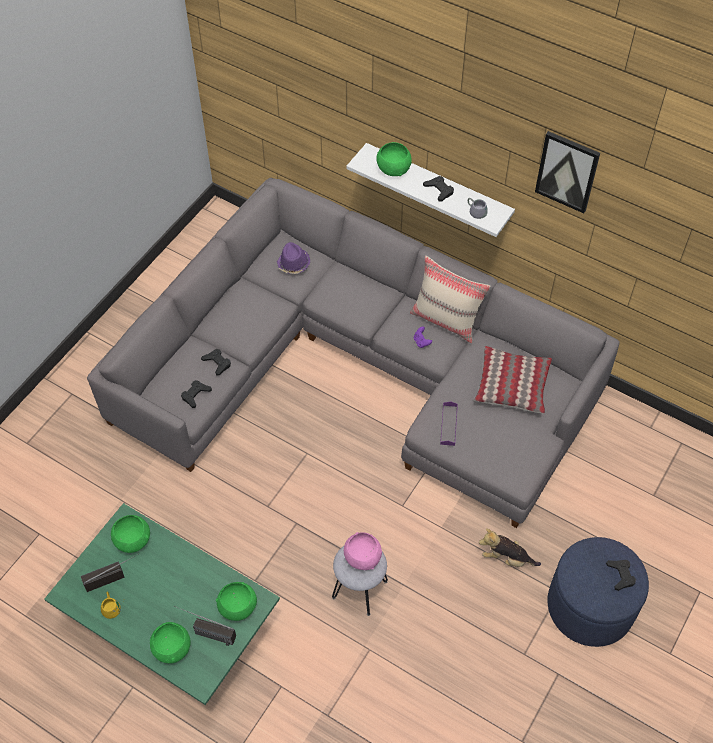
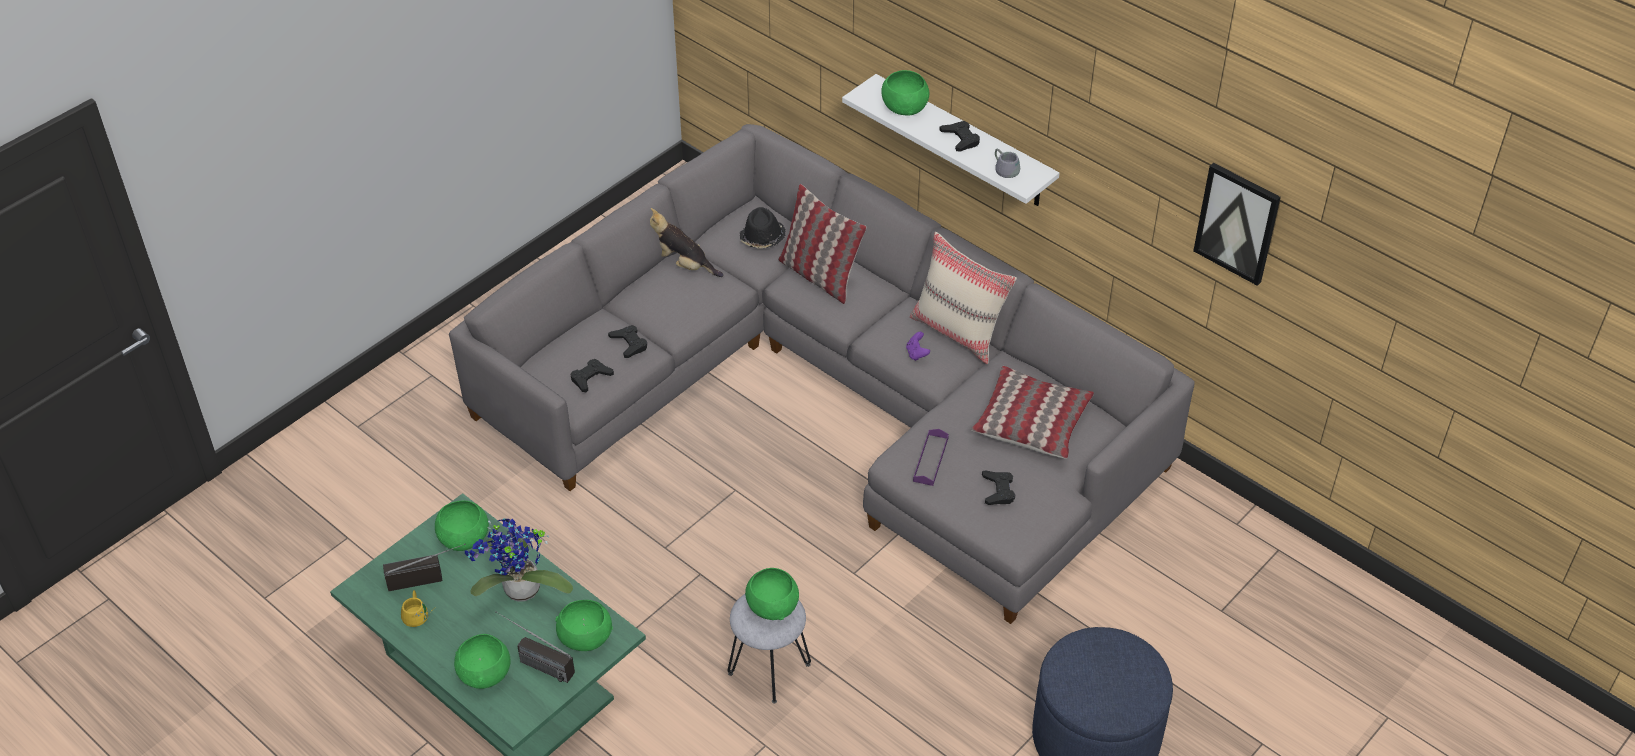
camera: 10 degrees right, 10 degrees down
purple hat [277,242,310,274] -> black hat [740,207,786,249]
pink bowl [344,532,382,570] -> green bowl [745,568,799,620]
plush toy [479,528,541,567] -> plush toy moved to [650,208,723,277]
picture [535,131,600,213] -> picture moved to [1193,163,1281,286]
black game controller [606,560,636,591] -> black game controller moved to [982,470,1015,505]
none -> potted plant [465,518,573,602]
none -> pillow [778,184,867,304]

